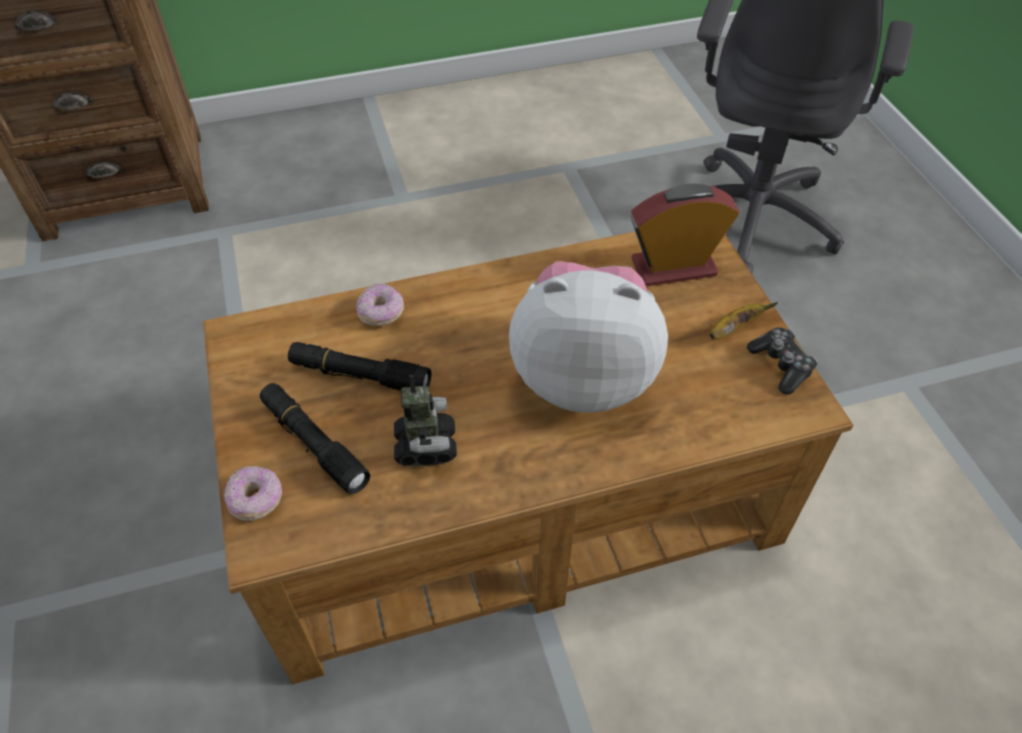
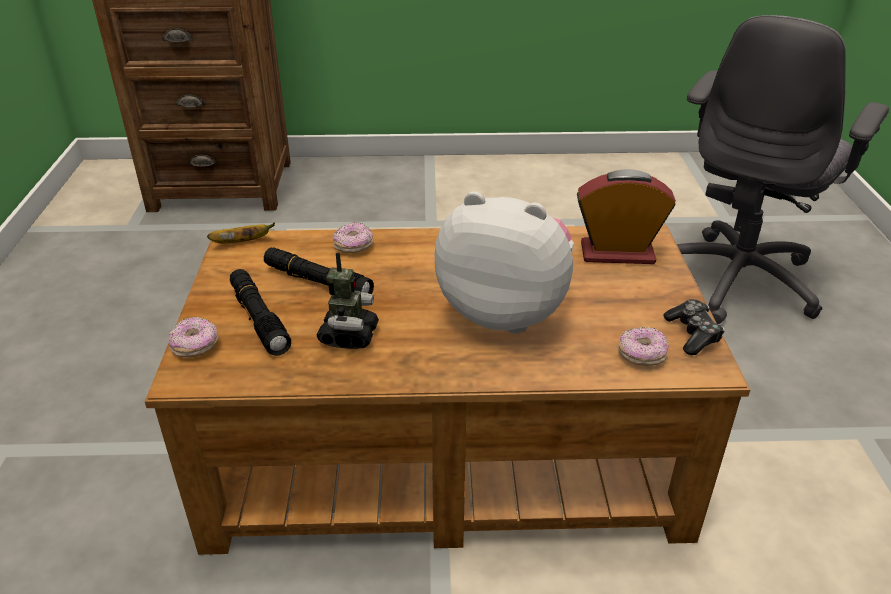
camera: 15 degrees right, 15 degrees down
banana [709,302,778,339] -> banana moved to [207,223,275,243]
none -> donut [618,327,669,366]

